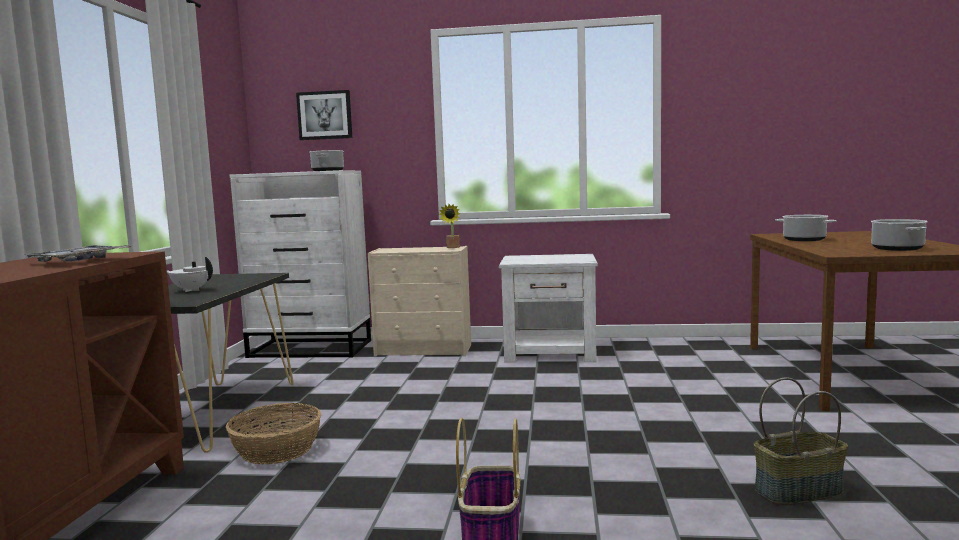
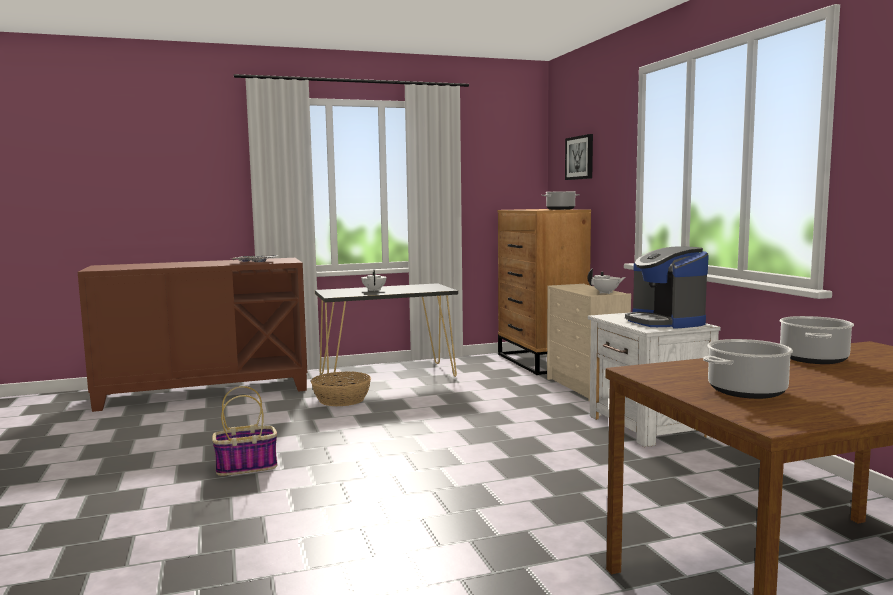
camera: 65 degrees right, 0 degrees up
white dresser [230,170,371,358] -> brown dresser [498,209,591,375]
potted plant [439,204,460,248] -> white teapot [588,269,626,294]
basket [753,377,848,506] -> none
none -> coffee machine [625,247,709,329]

